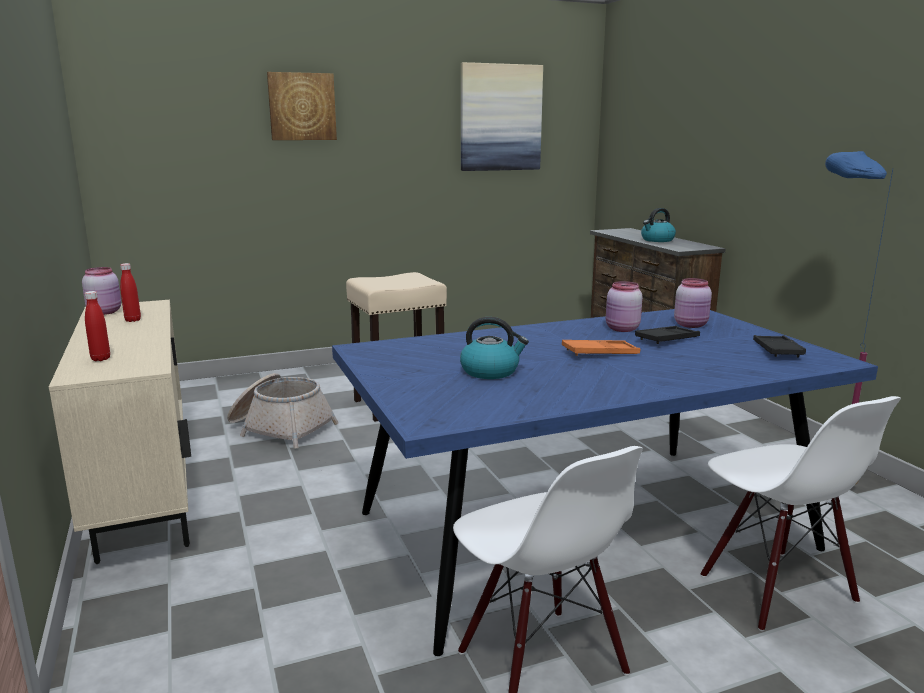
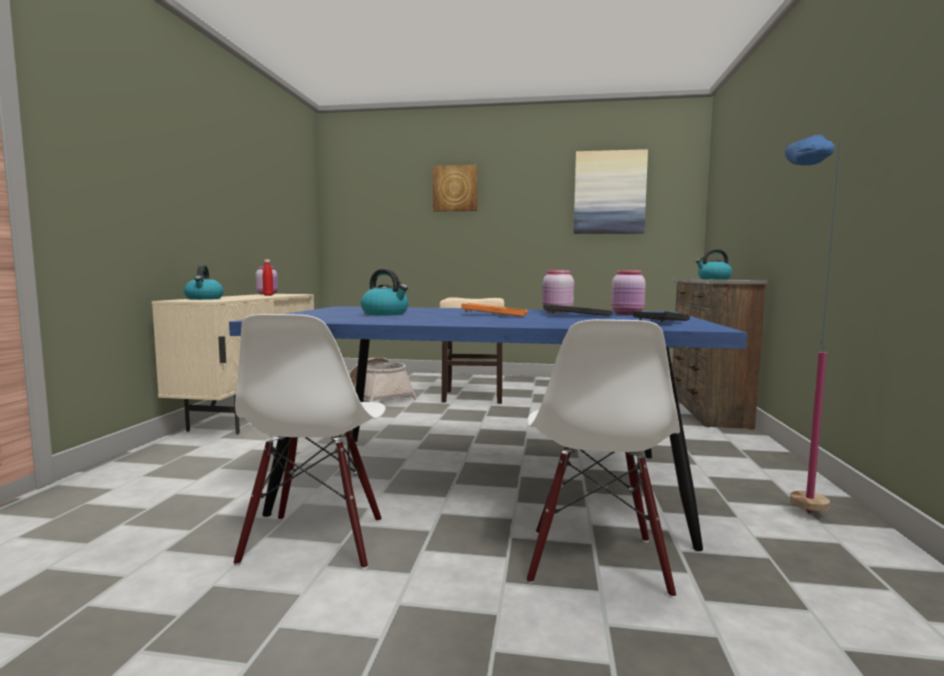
camera: 30 degrees right, 10 degrees down
red bottle [85,291,110,361] -> kettle [184,265,224,300]

